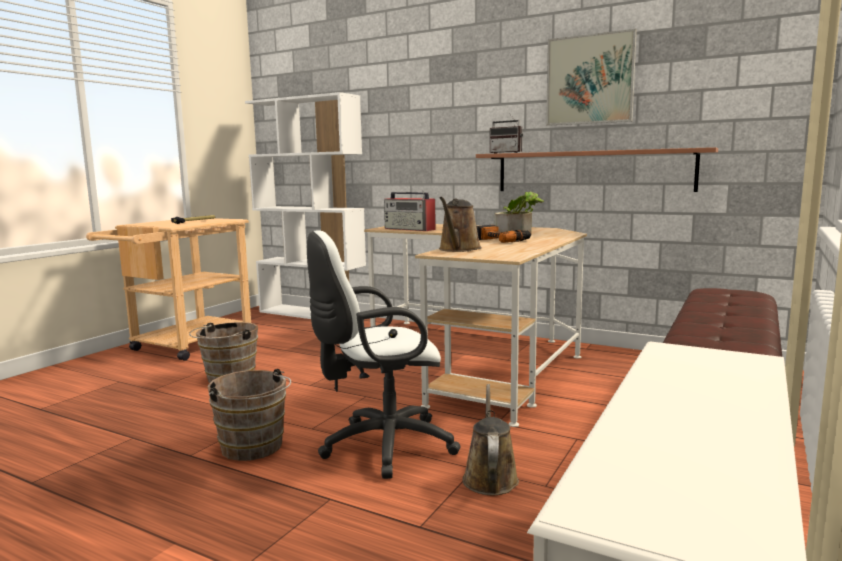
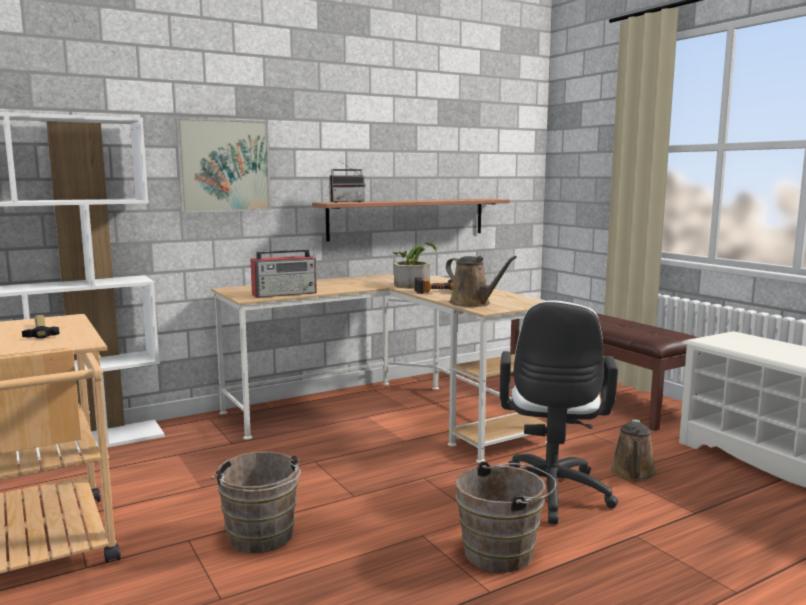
camera: 60 degrees left, 0 degrees up
brown watering can [462,384,519,495] -> brown watering can turned 105 degrees counterclockwise [611,419,657,481]
picture [546,29,637,126] -> picture moved to [175,117,271,213]

